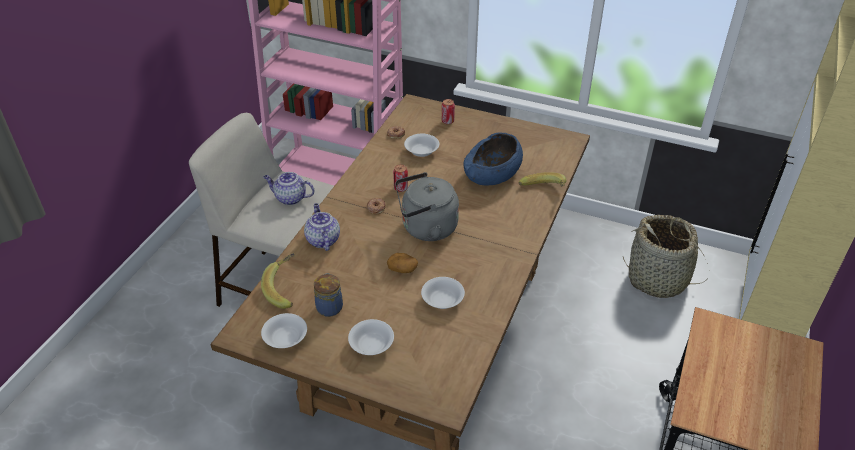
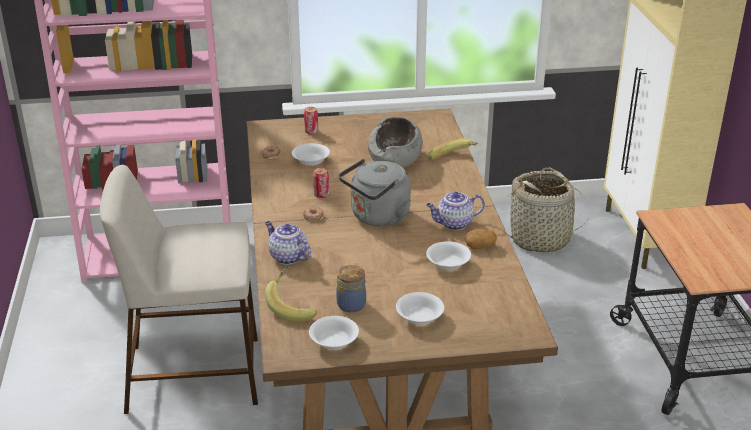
camera: 30 degrees left, 10 degrees down
teapot [264,172,314,205] -> teapot moved to [426,192,485,230]
potato [387,253,418,273] -> potato moved to [465,229,497,249]
blue bowl [464,132,523,186] -> grey bowl [368,117,423,168]

